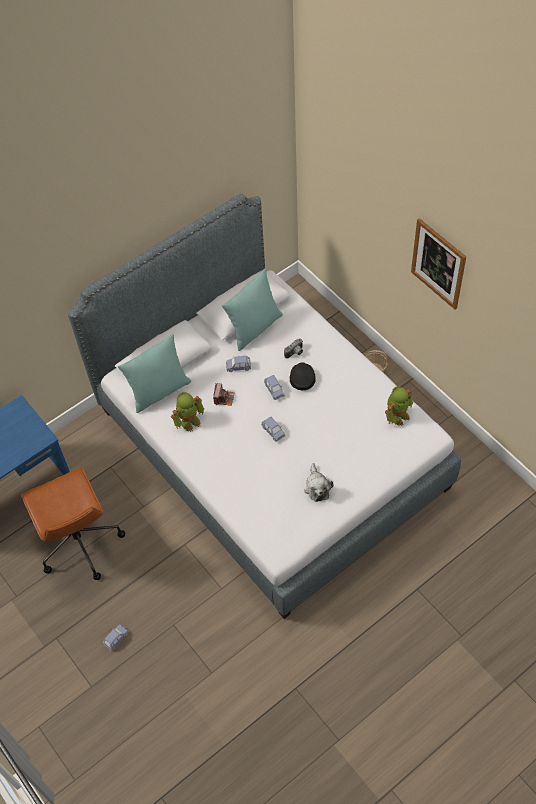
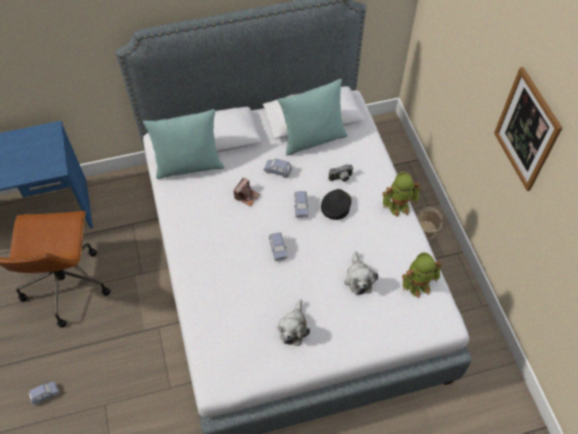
camera: 20 degrees right, 0 degrees up
toy robot [171,392,204,432] -> toy robot moved to [383,172,421,217]
none -> plush toy [344,252,378,295]

